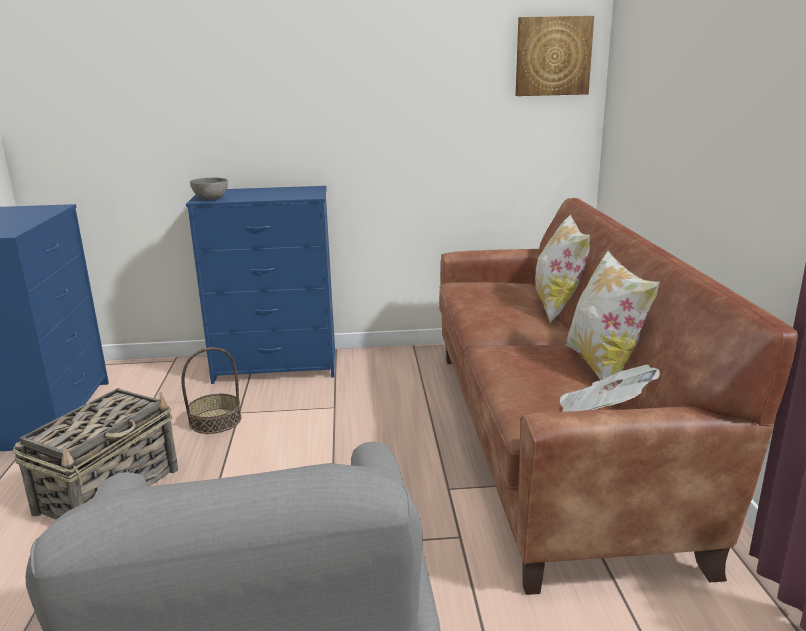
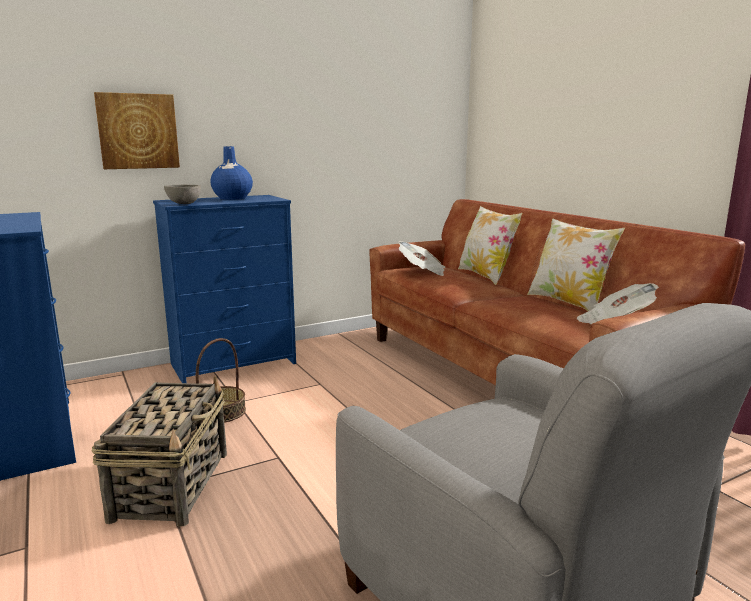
camera: 25 degrees left, 5 degrees down
picture [516,16,594,96] -> picture moved to [94,92,180,169]
none -> blue vase [210,146,253,200]
none -> newspaper [399,241,445,276]

